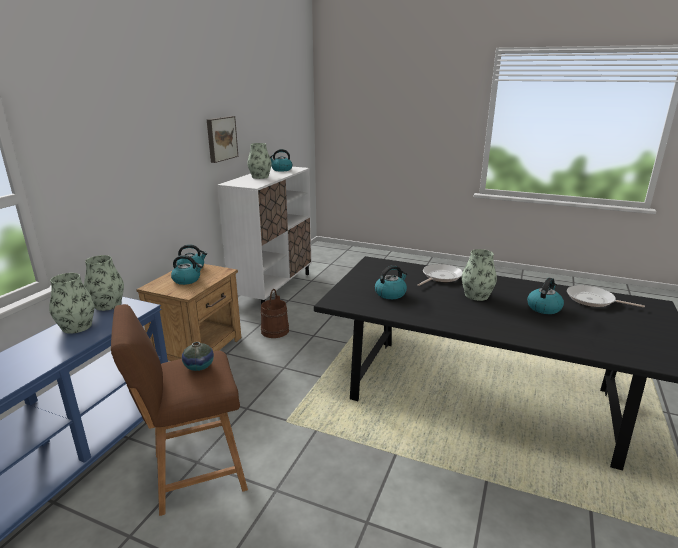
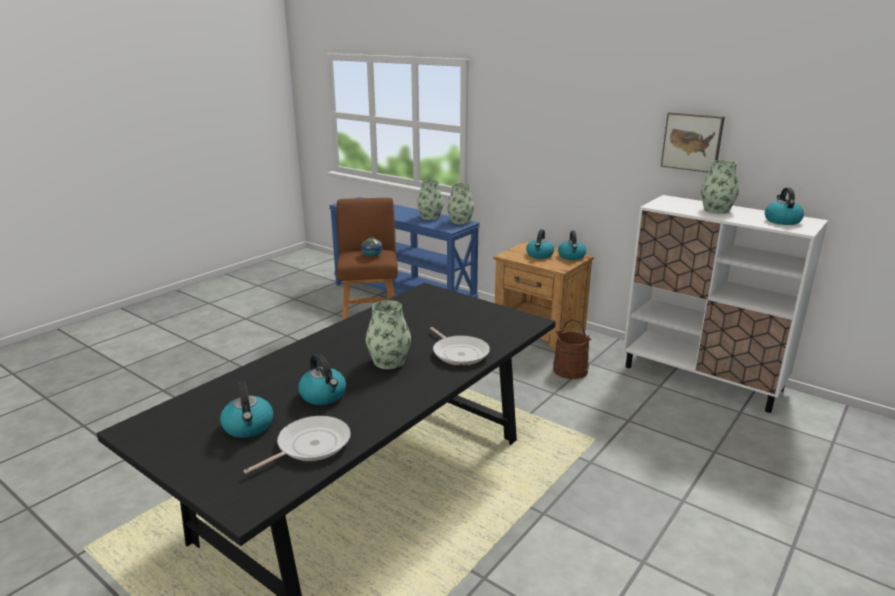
camera: 105 degrees right, 0 degrees up
kettle [375,265,407,299] -> kettle moved to [220,381,273,438]

